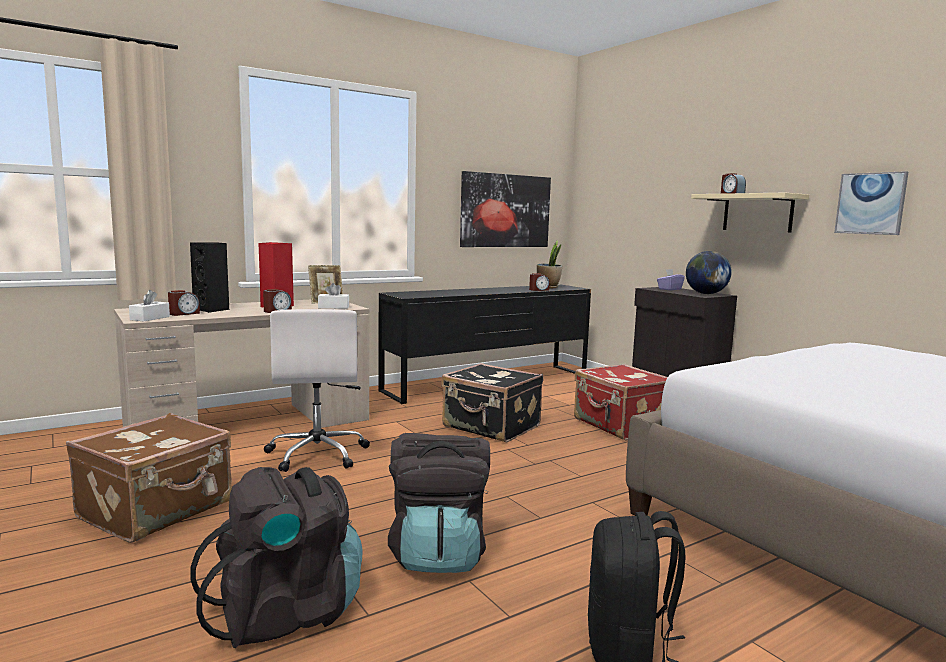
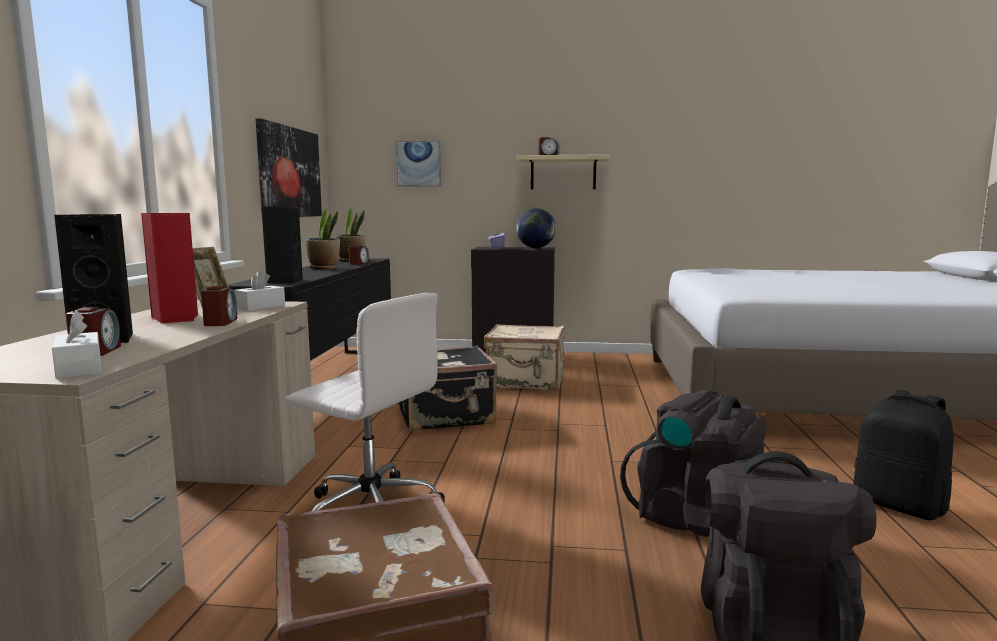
camera: 50 degrees left, 0 degrees up
red suitcase [574,364,667,441] -> beige suitcase [484,324,565,391]
picture [834,171,908,235] -> picture moved to [396,141,441,187]
none -> black speaker [261,207,303,284]
none -> potted plant [306,207,340,269]

